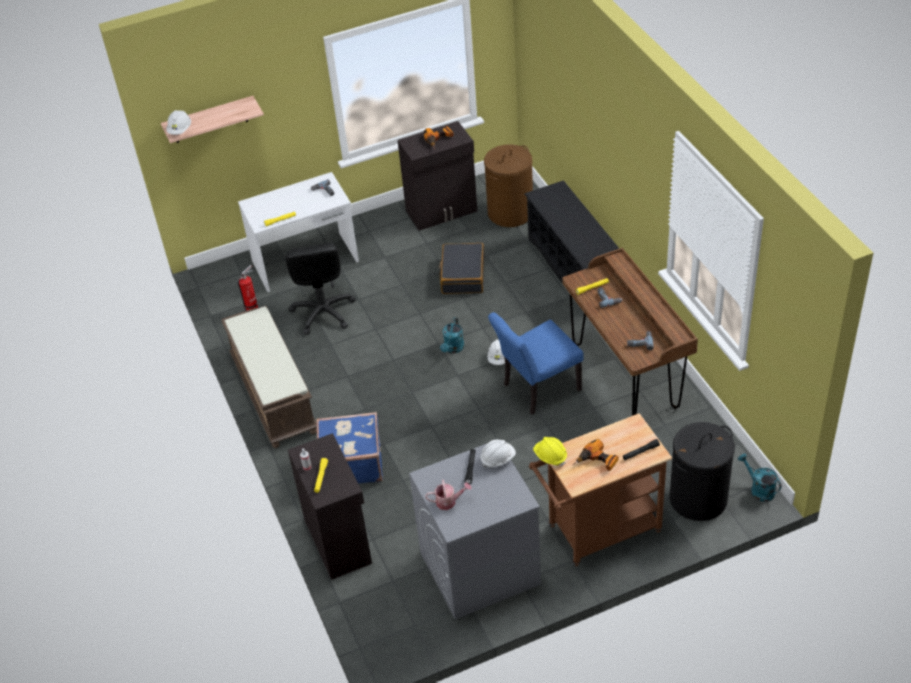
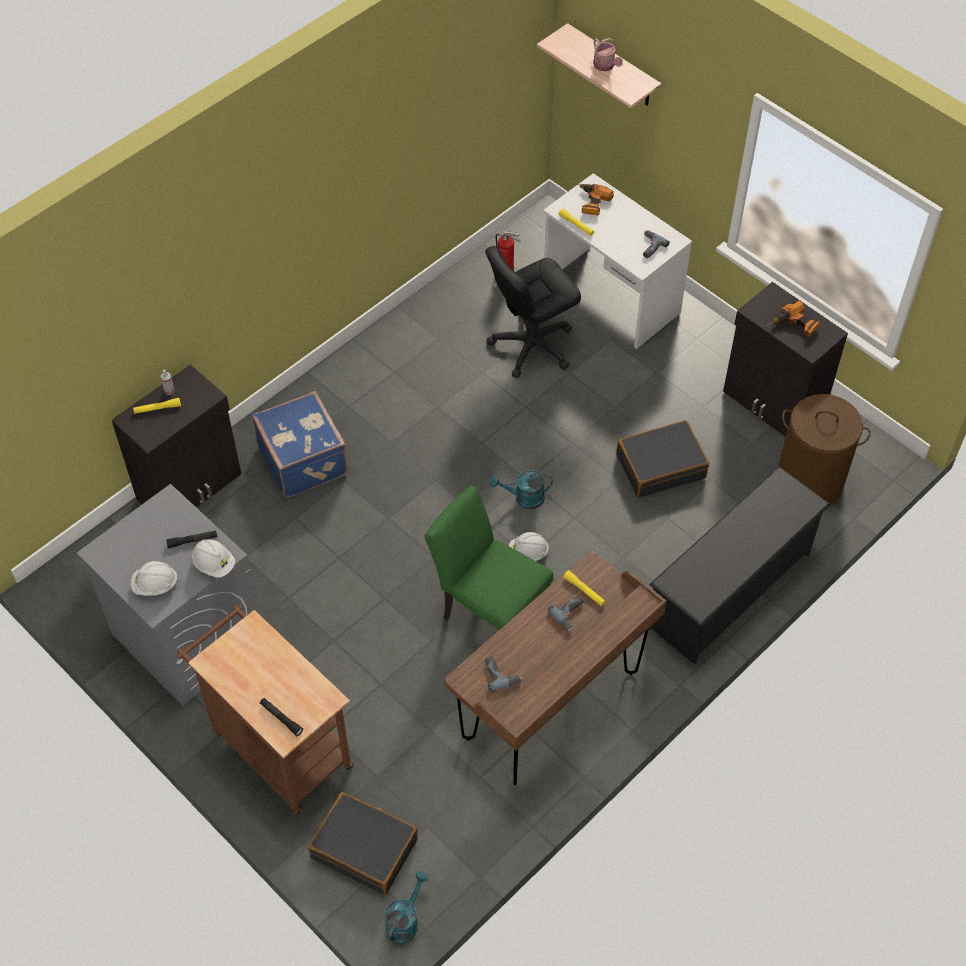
camera: 65 degrees right, 10 degrees up
white hard hat [166,110,191,135] -> white hard hat moved to [131,561,179,595]
brown bench [222,306,317,448] -> none
watering can [425,480,472,510] -> watering can moved to [593,38,623,71]
blue chair [488,312,584,415] -> green chair [425,485,553,630]
yellow hard hat [533,437,567,466] -> none
power drill [572,439,618,471] -> power drill moved to [574,183,614,215]
black laundry basket [669,422,735,521] -> black suitcase [308,792,418,895]

